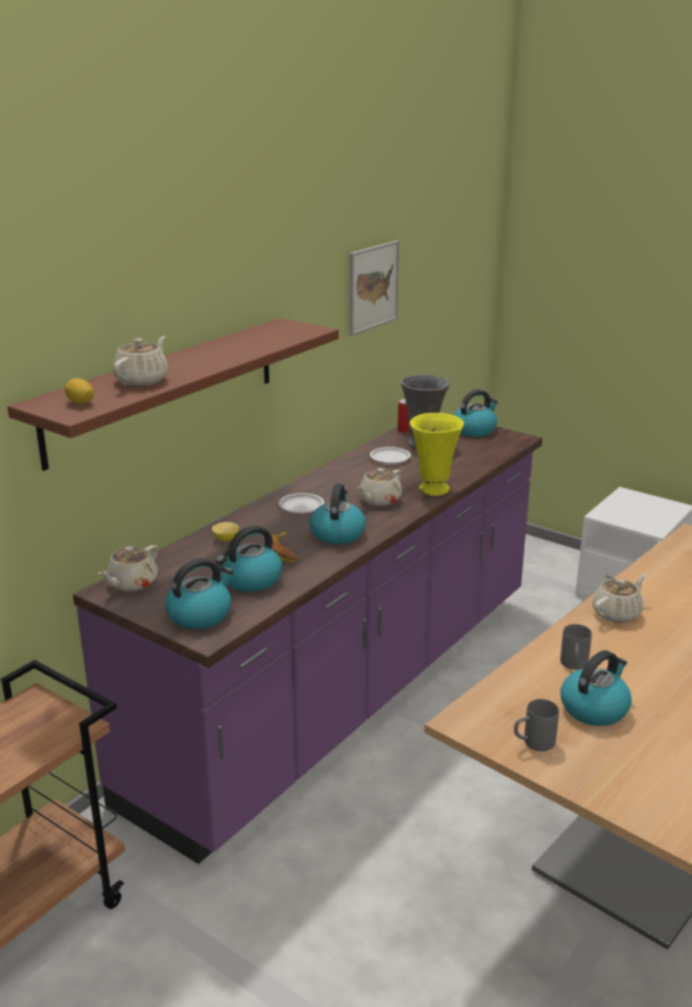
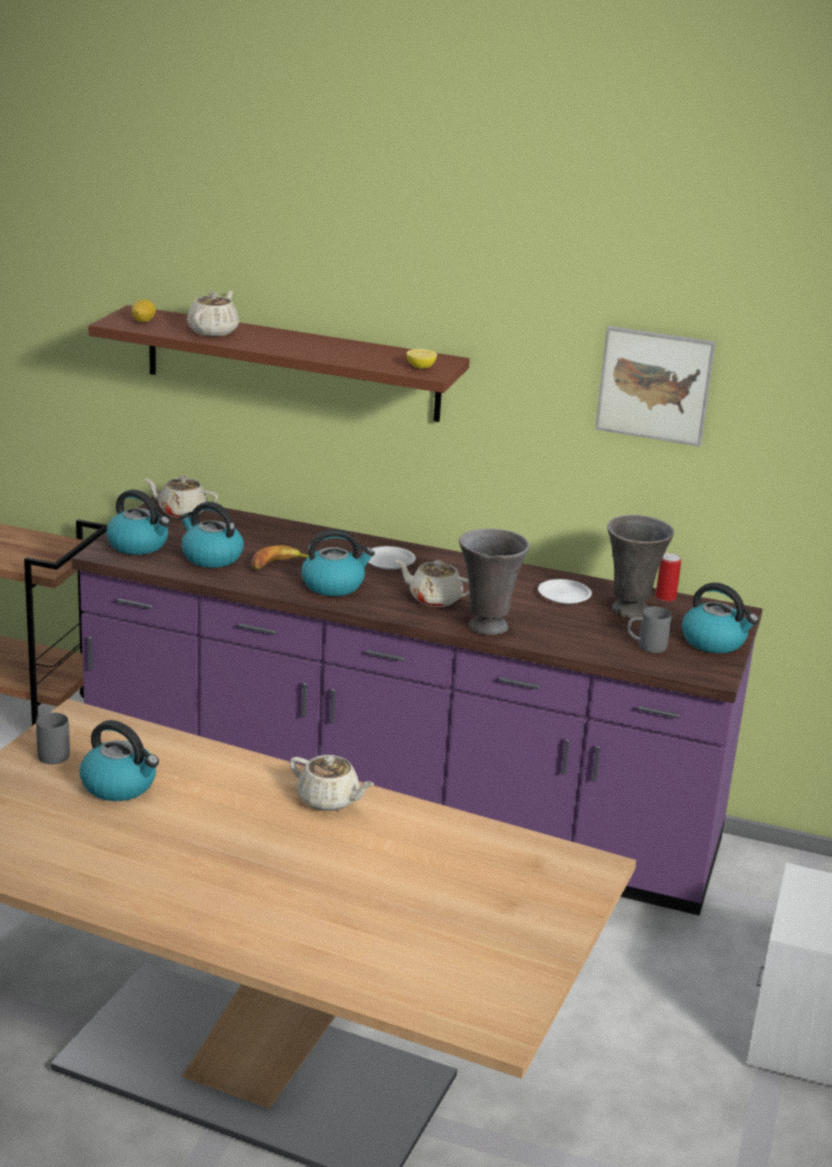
camera: 70 degrees right, 0 degrees up
beige teapot [113,336,168,386] -> beige teapot turned 75 degrees counterclockwise [187,291,239,336]
lemon [212,522,239,542] -> lemon moved to [407,349,437,369]
yellow vase [410,413,464,496] -> grey vase [459,529,530,635]
grey mug [560,624,592,670] -> grey mug moved to [627,607,671,653]

